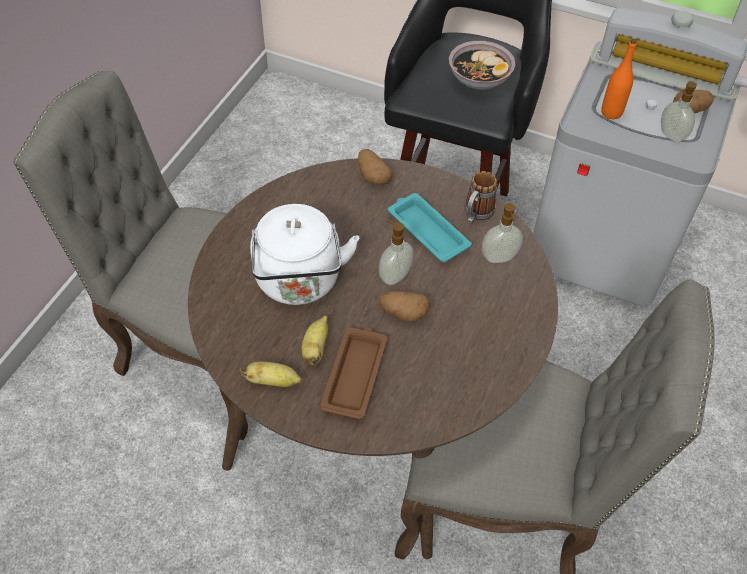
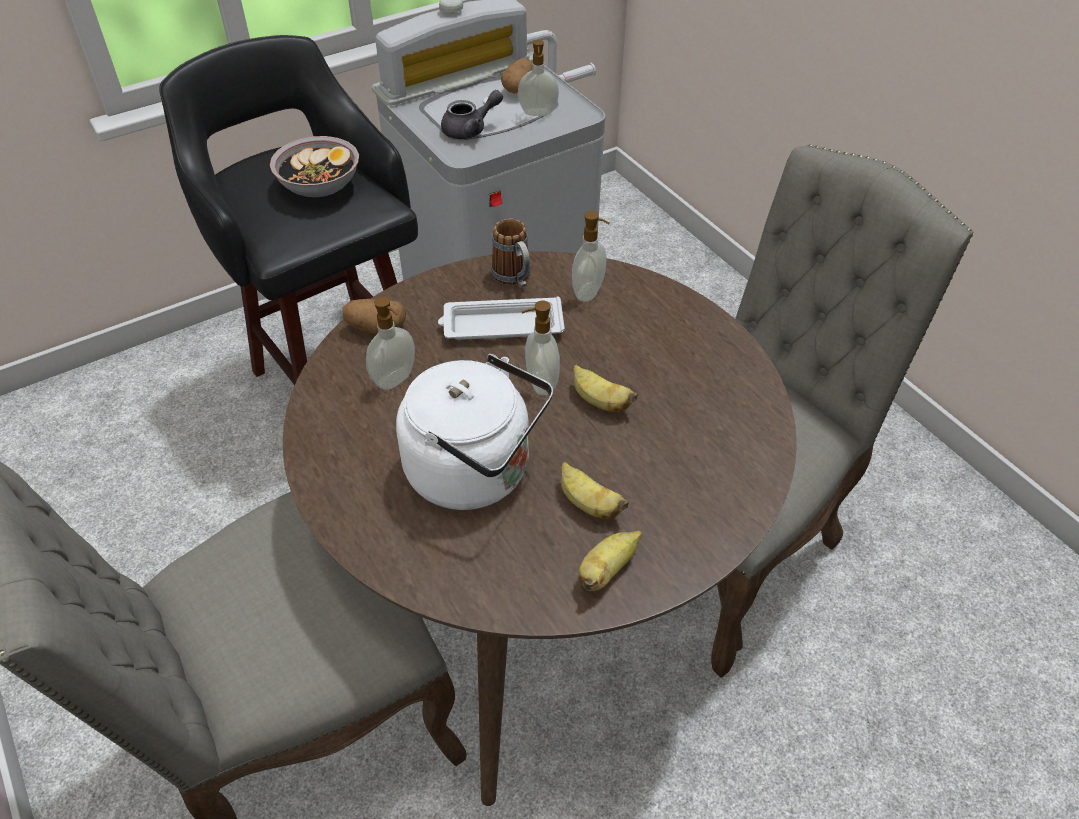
camera: 55 degrees left, 5 degrees down
brown tray [320,327,387,419] -> none
potato [379,291,430,321] -> banana [573,365,638,412]
turquoise tray [388,193,472,262] -> white tray [438,296,565,340]
orange bottle [601,39,637,119] -> grey teapot [441,90,503,139]
none -> soap dispenser [366,296,415,390]

